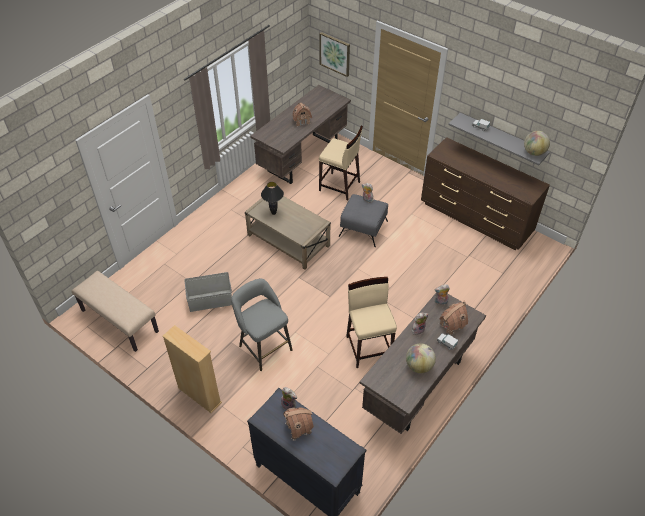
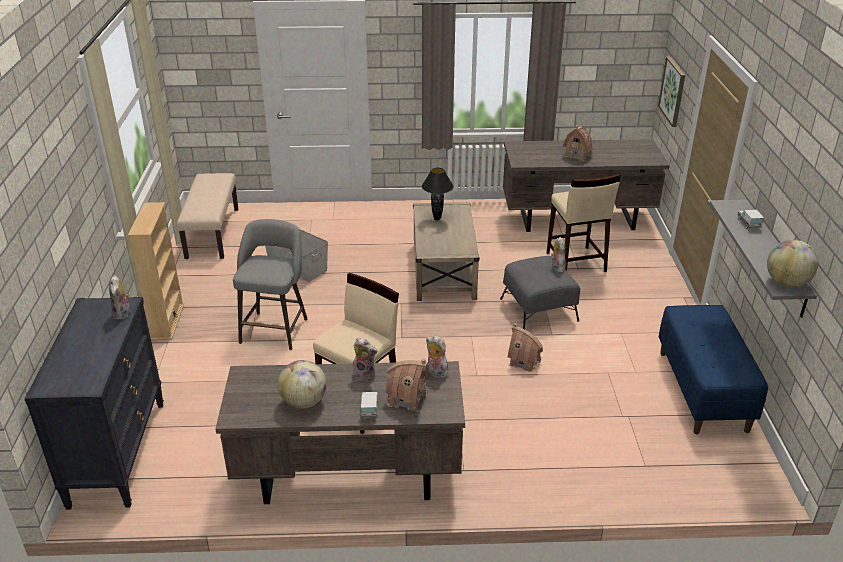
camera: 50 degrees right, 15 degrees down
toy house [284,407,314,441] -> toy house moved to [508,323,543,372]
brown dresser [421,137,550,250] -> blue bench [659,305,768,434]

